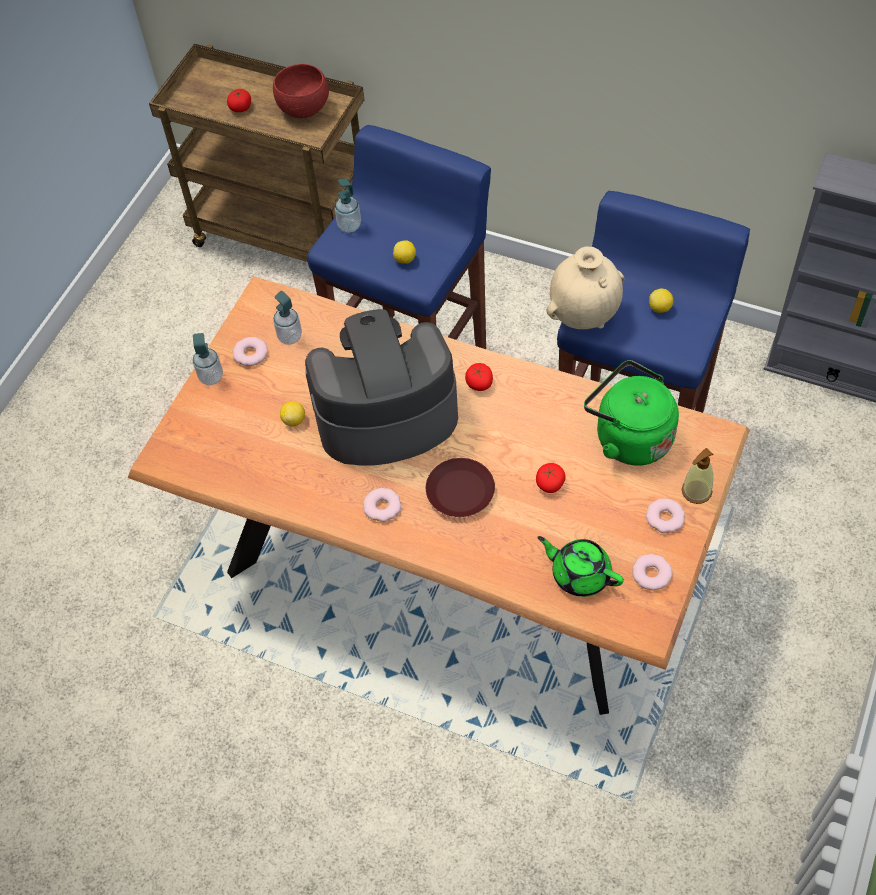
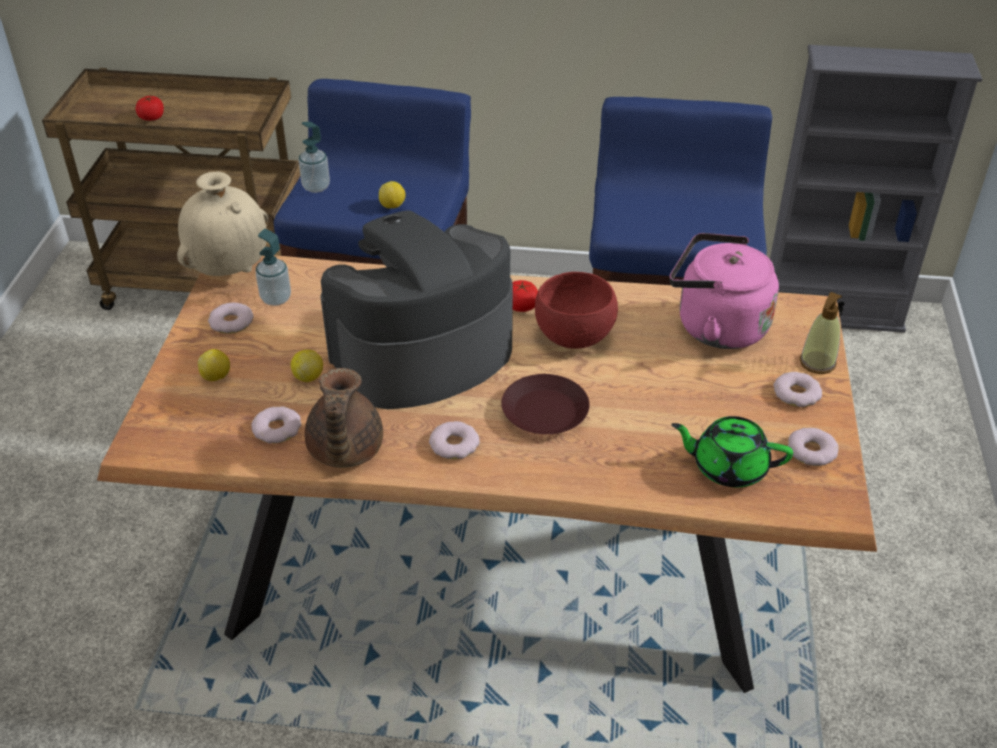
camera: 20 degrees left, 15 degrees down
soap dispenser [193,333,223,385] -> none
red bowl [273,64,329,118] -> red bowl moved to [535,272,618,349]
tomato [536,463,566,493] -> none
beige vase [546,246,624,329] -> beige vase moved to [177,171,268,276]
green kettle [584,360,679,466] -> pink kettle [670,233,779,349]
lemon [649,289,674,313] -> lemon moved to [198,349,230,381]
none -> donut [251,406,301,443]
none -> brown teapot [305,368,383,468]

